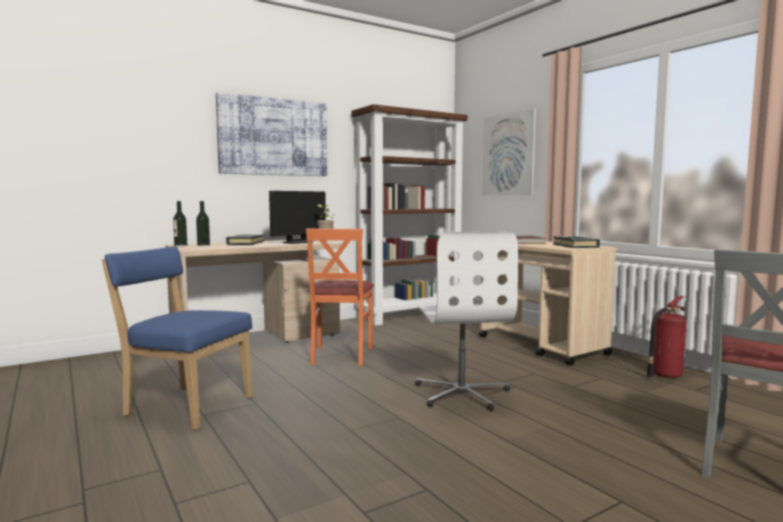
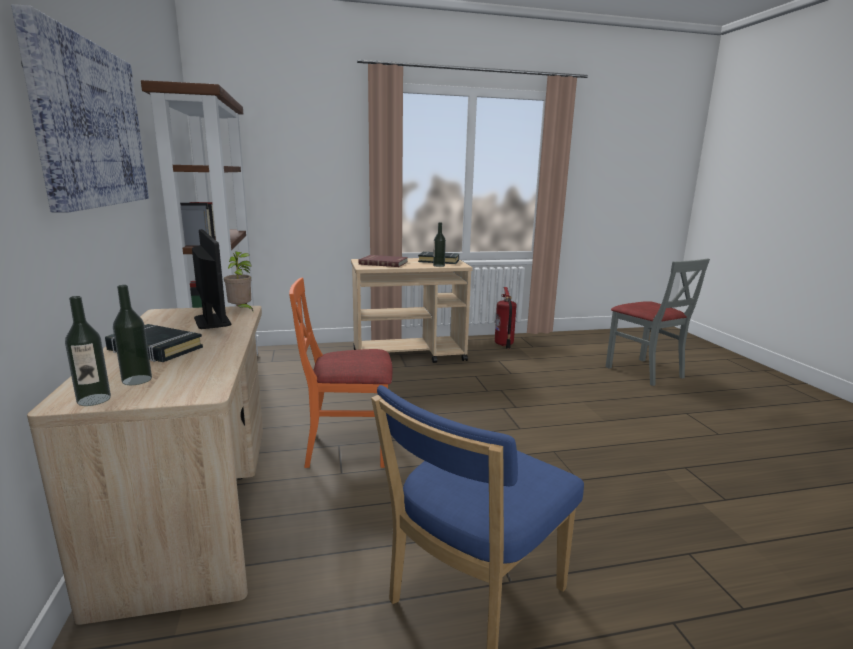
camera: 70 degrees left, 10 degrees up
orange chair [306,229,374,366] -> orange chair turned 150 degrees clockwise [289,278,392,468]
white office chair [416,232,518,411] -> none
picture [483,109,536,195] -> none
none -> bottle [433,222,446,267]

